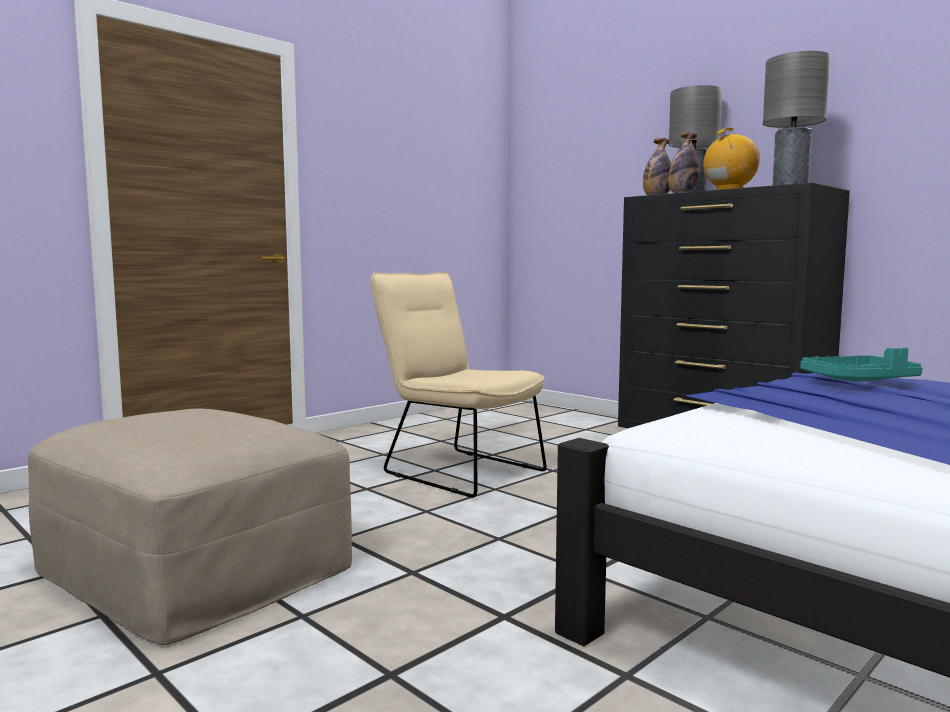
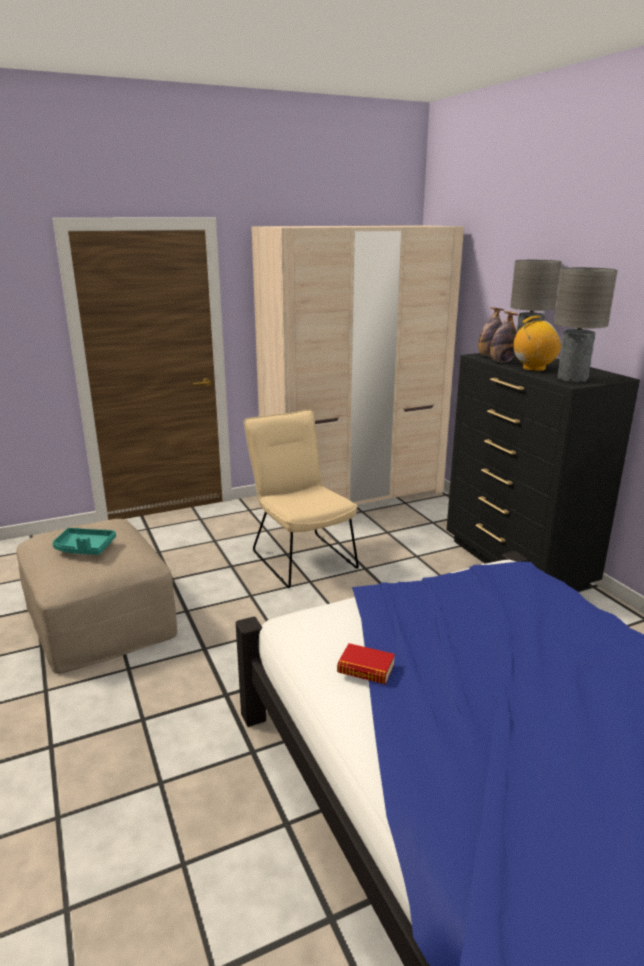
camera: 20 degrees right, 15 degrees up
turquoise tray [800,348,923,381] -> turquoise tray moved to [52,528,116,555]
none -> beige wardrobe [252,225,464,505]
none -> book [337,643,395,685]

